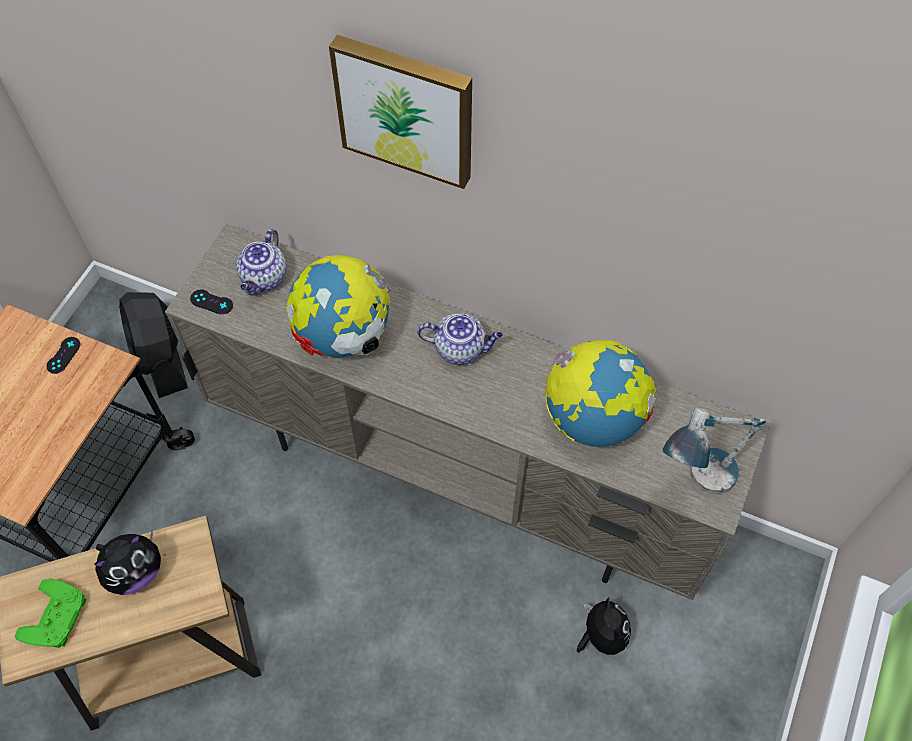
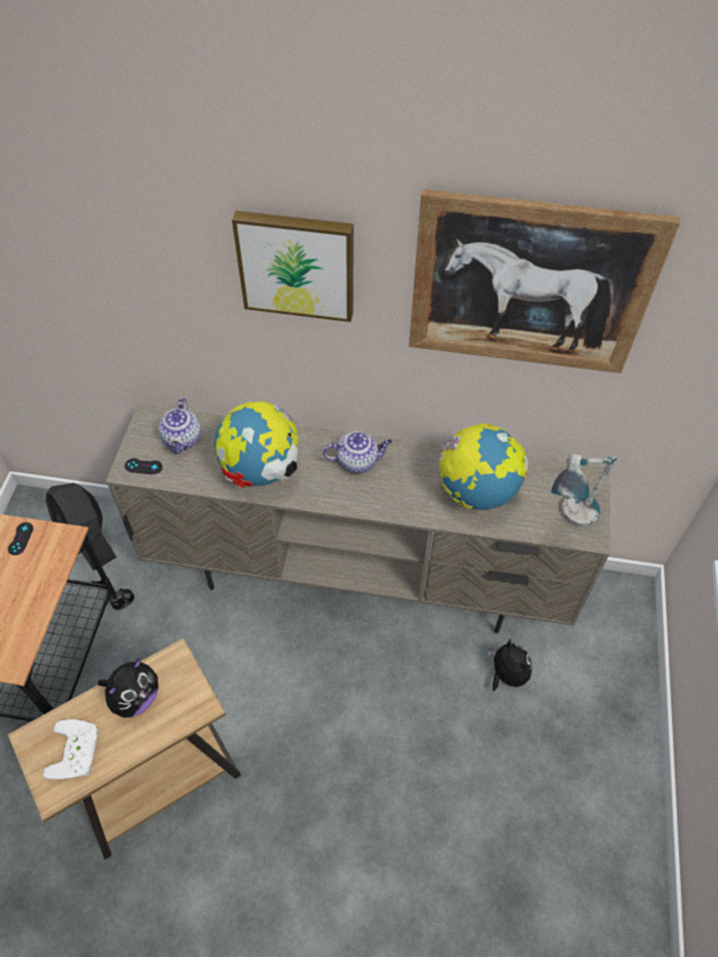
camera: 15 degrees left, 5 degrees down
green game controller [15,579,87,648] -> white game controller [43,719,99,779]
none -> picture [409,189,680,373]

